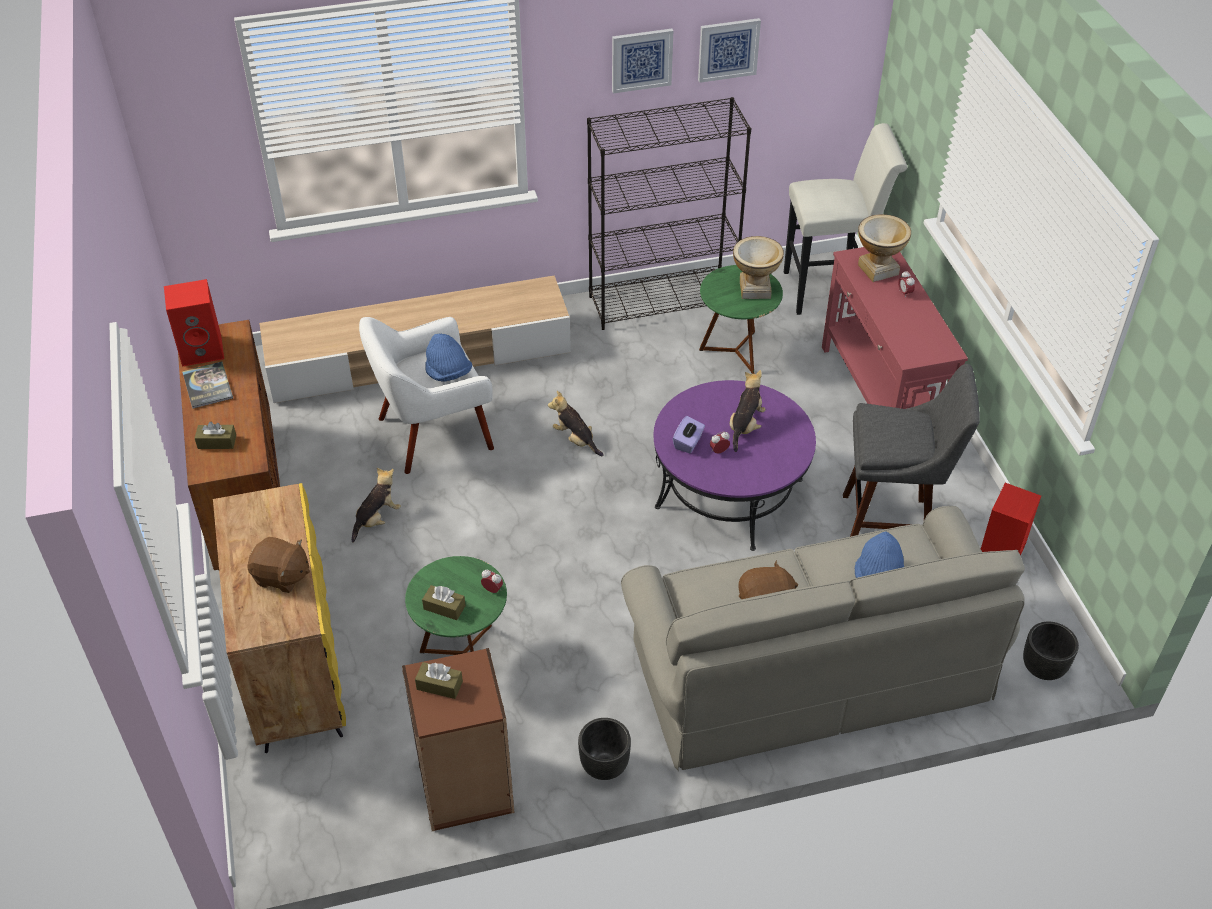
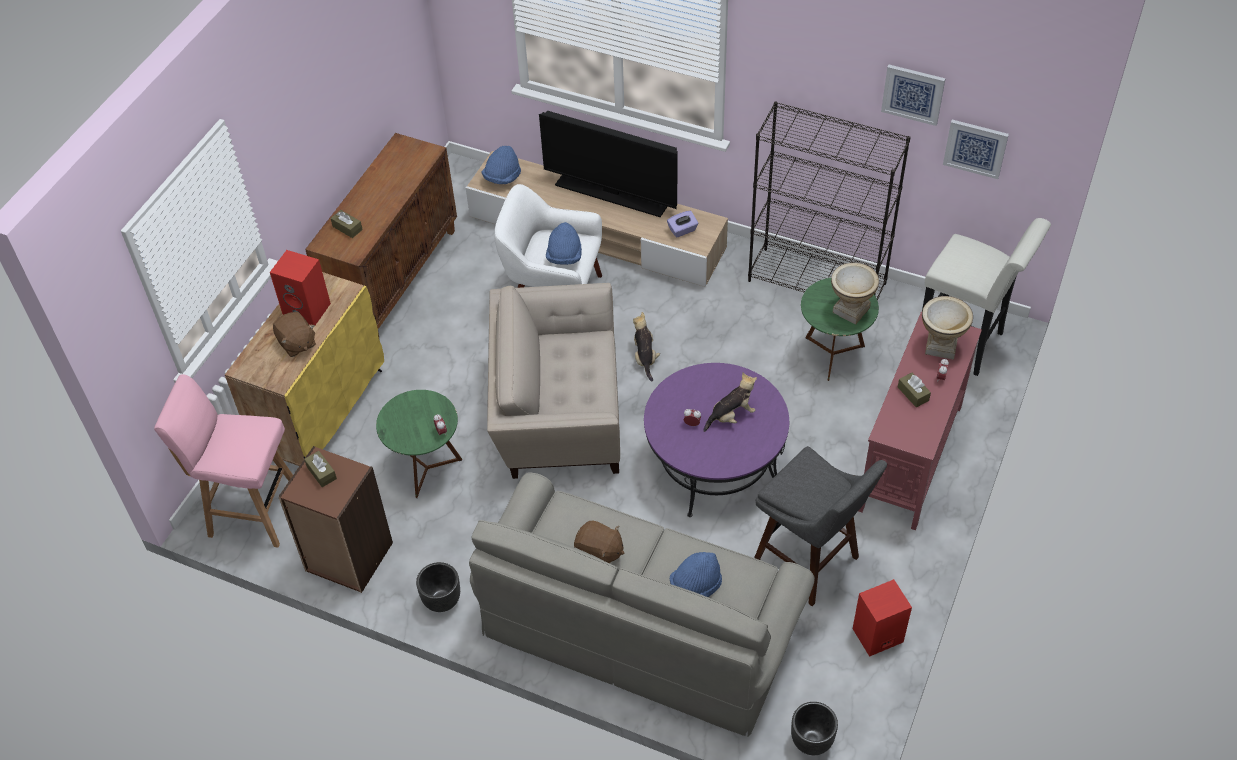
camera: 40 degrees right, 5 degrees up
red speaker [164,279,224,367] -> red speaker moved to [270,250,331,325]
book [182,362,233,409] -> none
plush toy [352,468,401,543] -> none
brown tissue box [422,585,466,620] -> brown tissue box moved to [898,373,931,407]
picture [612,29,673,93] -> picture moved to [943,120,1009,179]
purple tissue box [673,416,705,453] -> purple tissue box moved to [667,211,698,238]
none -> pink stool [154,374,293,548]
none -> blue hat [482,146,521,184]
none -> beige armchair [487,283,620,479]
none -> television [539,111,677,217]

